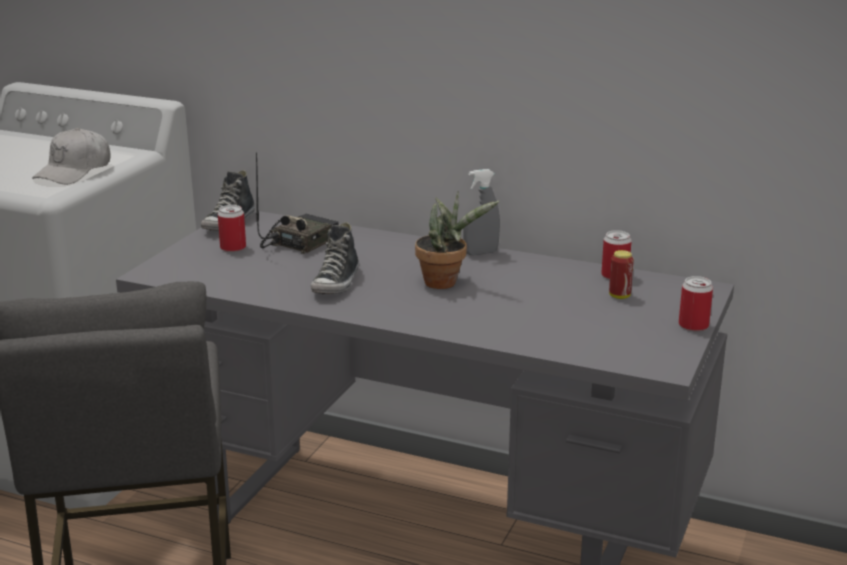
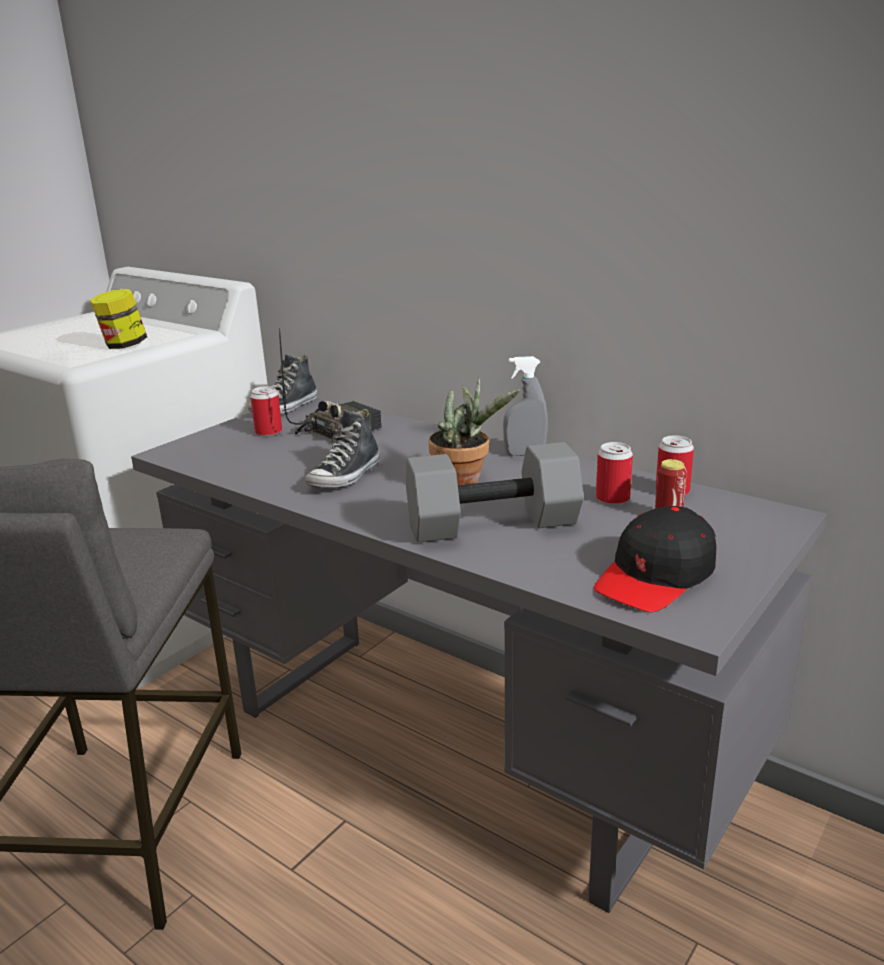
camera: 15 degrees right, 0 degrees up
white cap [32,128,111,185] -> jar [90,289,147,349]
can [679,276,713,332] -> can moved to [596,442,633,505]
none -> grey dumbbell [406,442,584,543]
none -> black cap [594,506,716,612]

